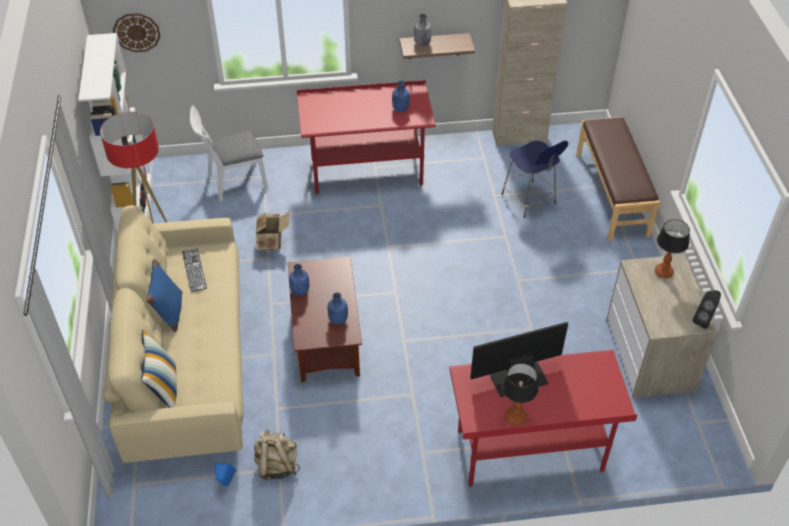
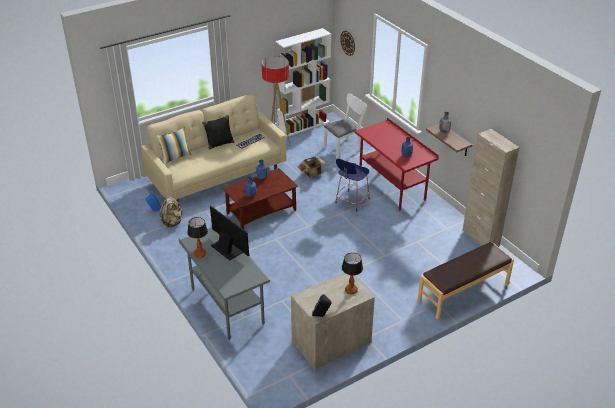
camera: 65 degrees right, 10 degrees down
blue pillow [146,259,183,332] -> black pillow [202,115,235,149]
white chair [190,106,268,202] -> white chair turned 105 degrees clockwise [324,93,367,159]
red desk [449,350,638,487] -> grey desk [179,228,270,340]
blue stool [501,141,568,218] -> blue stool moved to [336,159,370,212]

